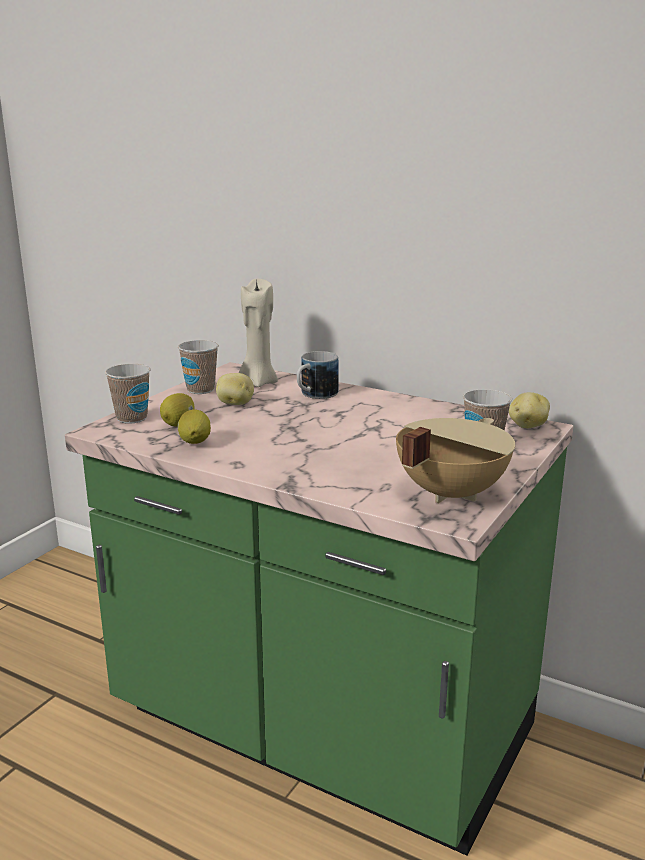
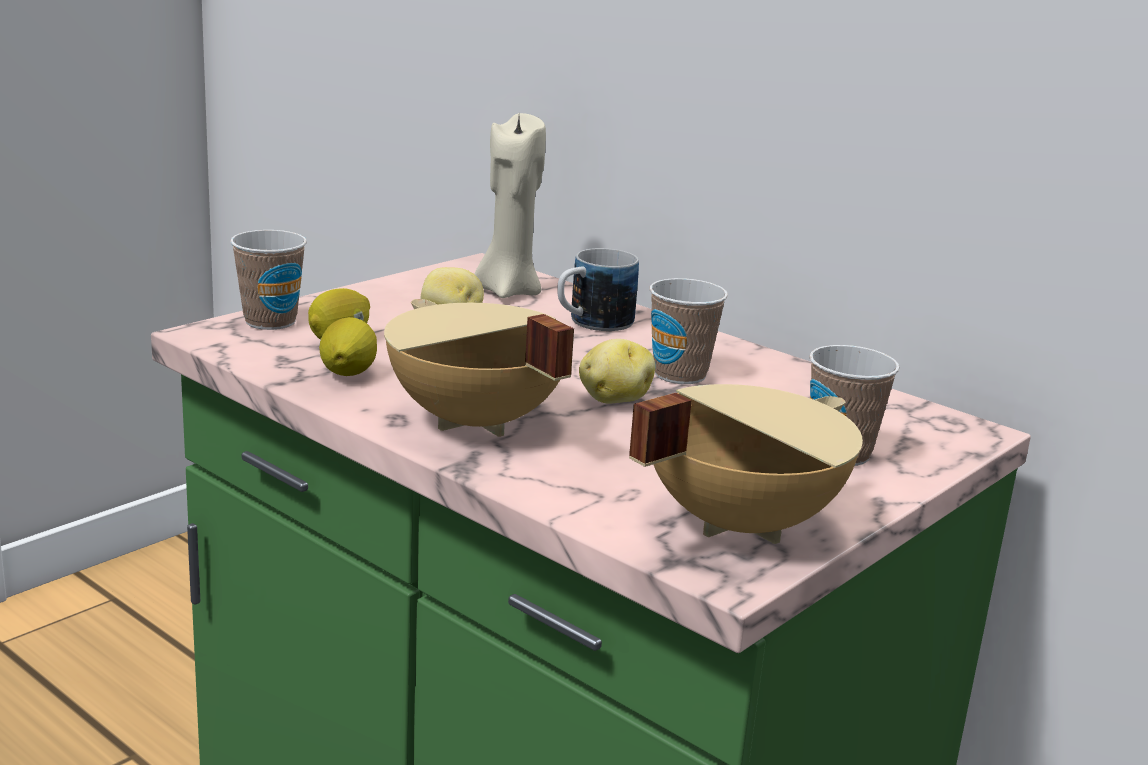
camera: 10 degrees right, 0 degrees up
cup [178,340,219,394] -> cup moved to [649,278,728,384]
potato [509,392,550,428] -> potato moved to [579,339,655,404]
none -> beige cooking pot [384,299,574,437]

